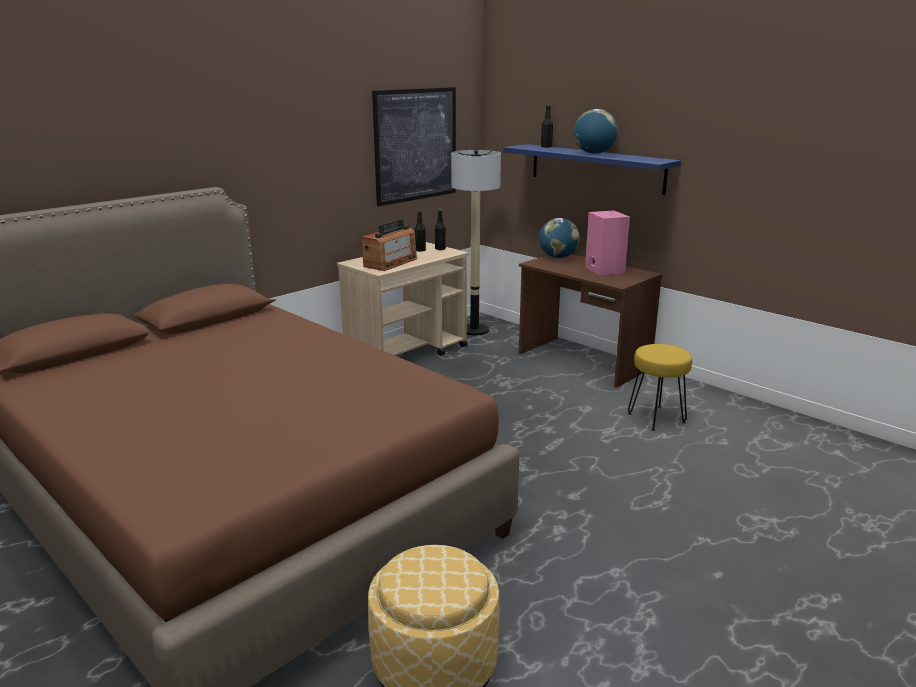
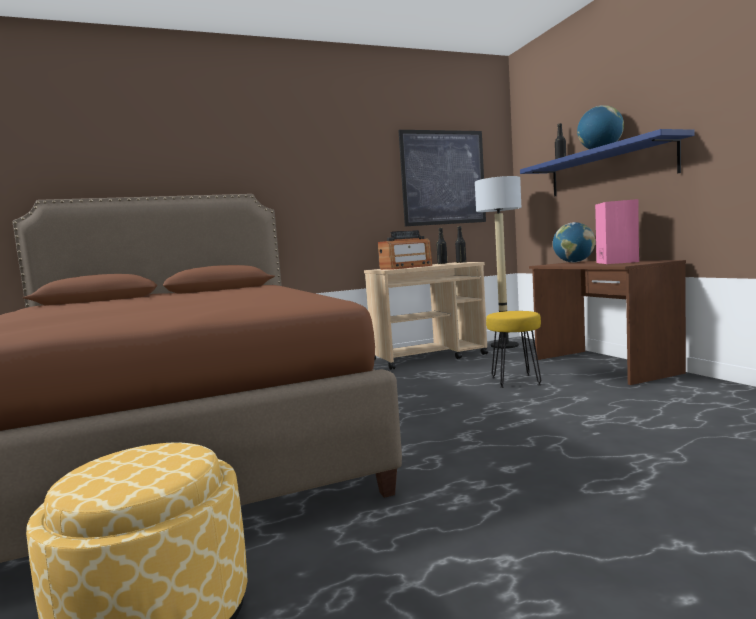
camera: 25 degrees right, 15 degrees down
yellow stool [628,344,692,431] -> yellow stool moved to [486,311,542,388]

